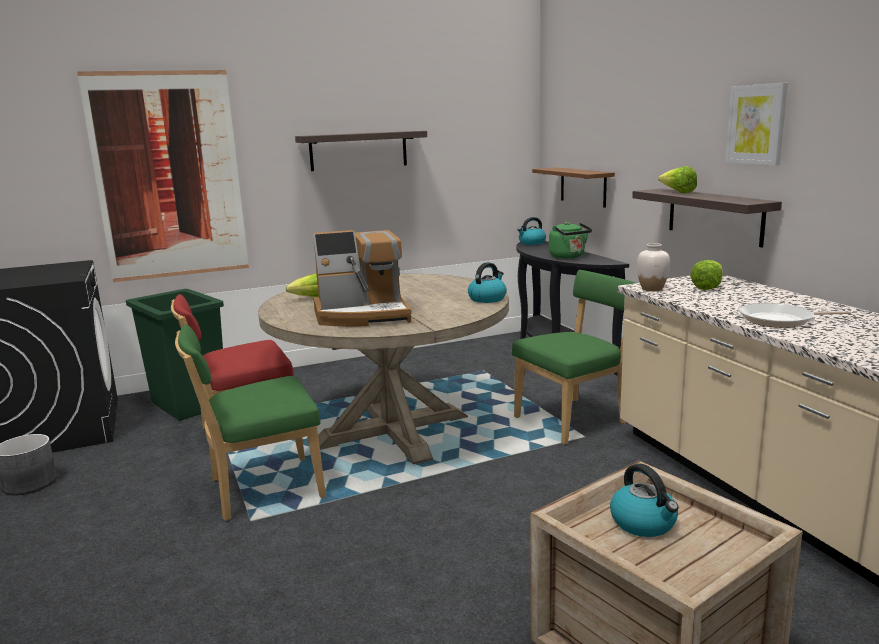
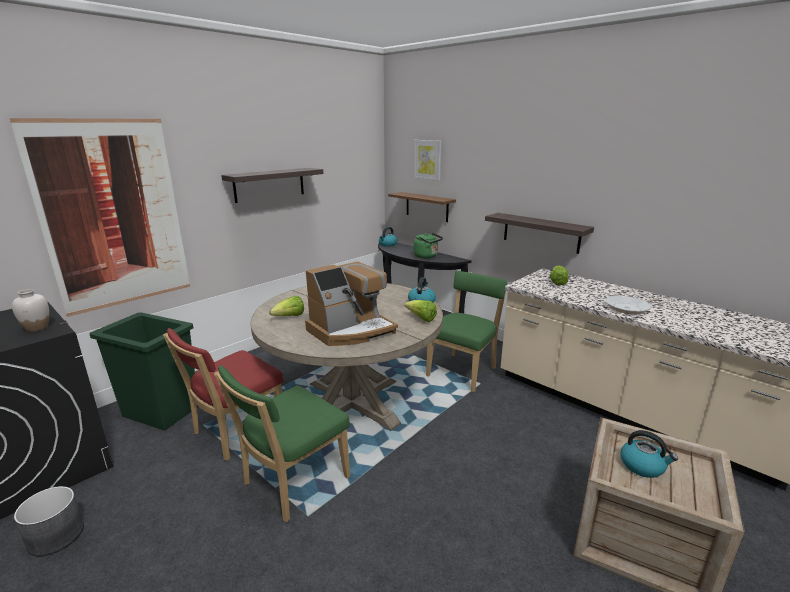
camera: 25 degrees left, 5 degrees up
white vase [637,243,670,291] -> white vase moved to [12,289,49,332]
lettuce [658,166,697,193] -> lettuce moved to [404,300,437,322]
picture [725,83,788,165] -> picture moved to [414,140,441,181]

